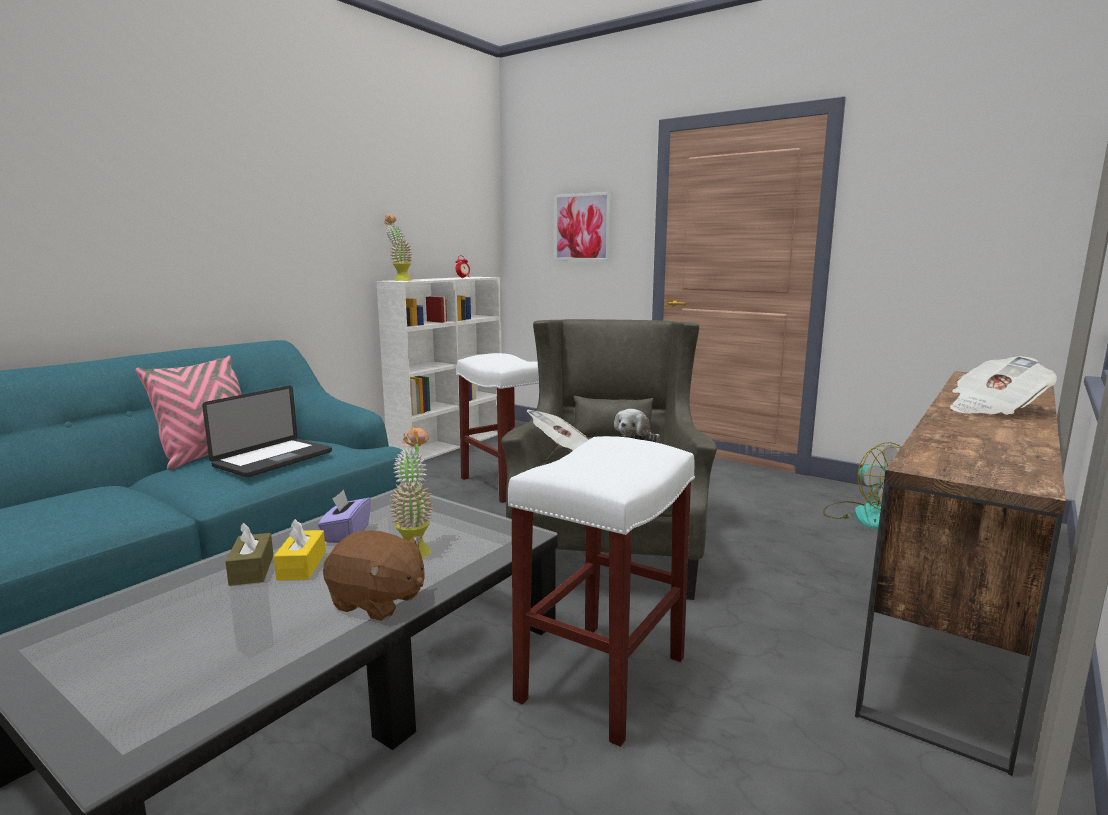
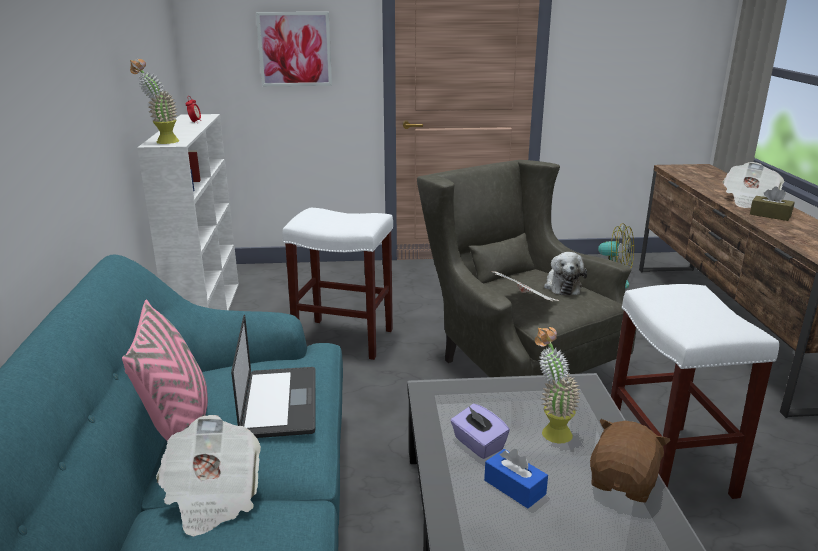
camera: 40 degrees left, 10 degrees up
brown tissue box [225,523,273,586] -> brown tissue box moved to [750,186,795,221]
yellow tissue box [273,519,326,580] -> blue tissue box [484,449,548,508]
brown plush toy [323,530,425,621] -> brown plush toy turned 45 degrees counterclockwise [590,419,670,503]
none -> newspaper [156,415,261,537]

